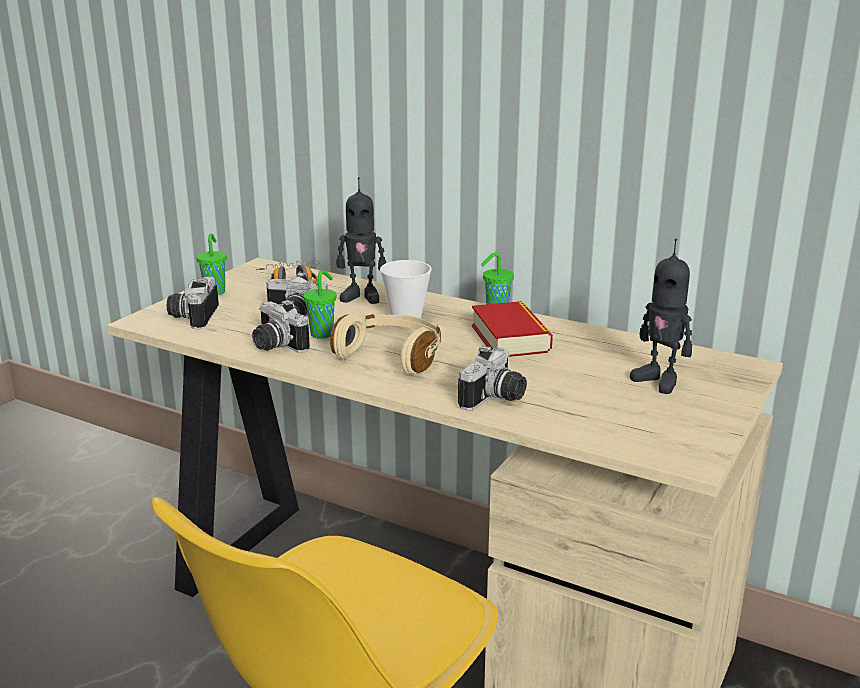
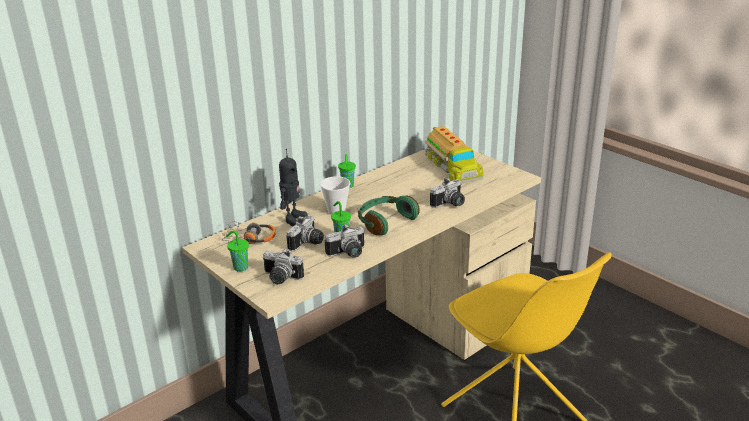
camera: 70 degrees left, 5 degrees up
beige headphones [330,314,441,374] -> green headphones [358,195,420,235]
camera [458,346,527,411] -> camera turned 90 degrees clockwise [430,178,465,208]
book [472,301,553,357] -> none
toy robot [630,239,692,394] -> toy truck [424,126,483,184]

